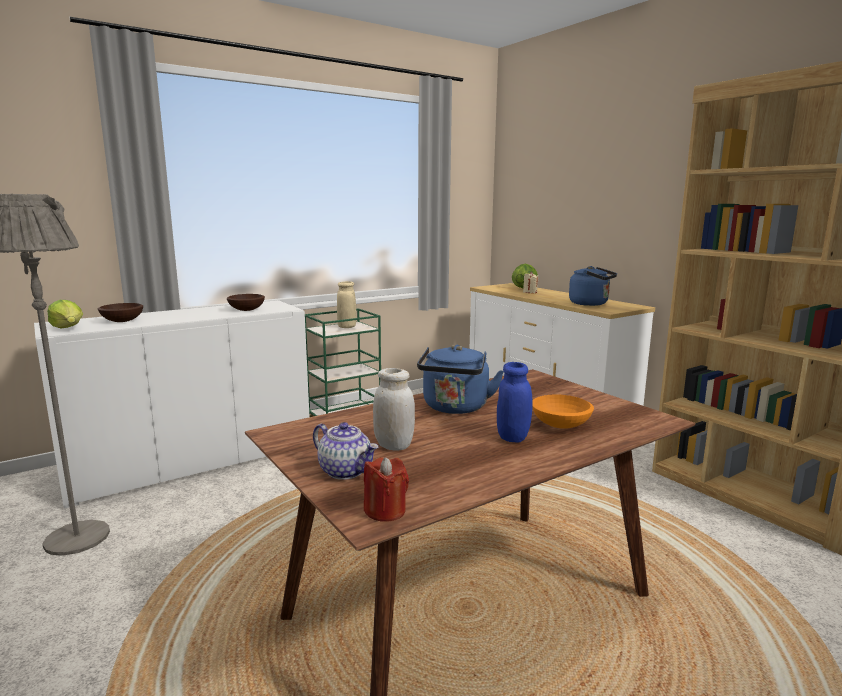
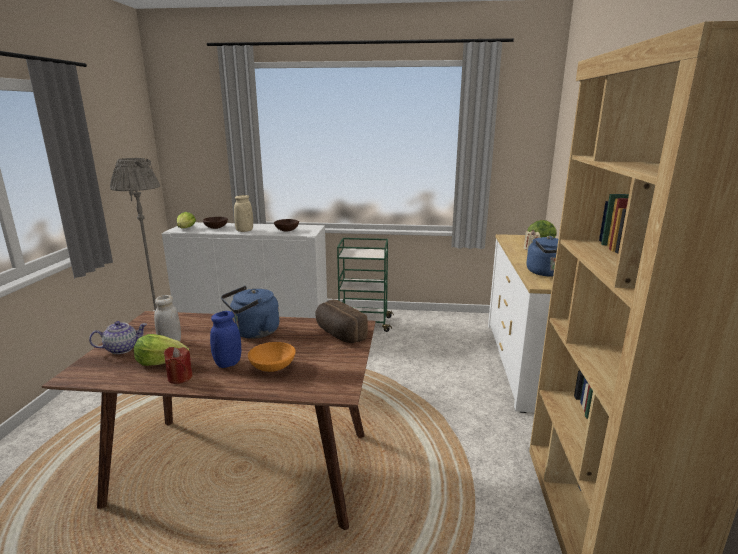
camera: 40 degrees right, 5 degrees up
teapot [313,422,378,480] -> teapot turned 105 degrees counterclockwise [89,321,147,354]
beige vase [337,281,356,328] -> beige vase moved to [234,195,253,232]
red candle [364,457,409,522] -> red candle moved to [164,347,192,384]
none -> lettuce [134,334,189,366]
none -> bread [315,299,368,343]

